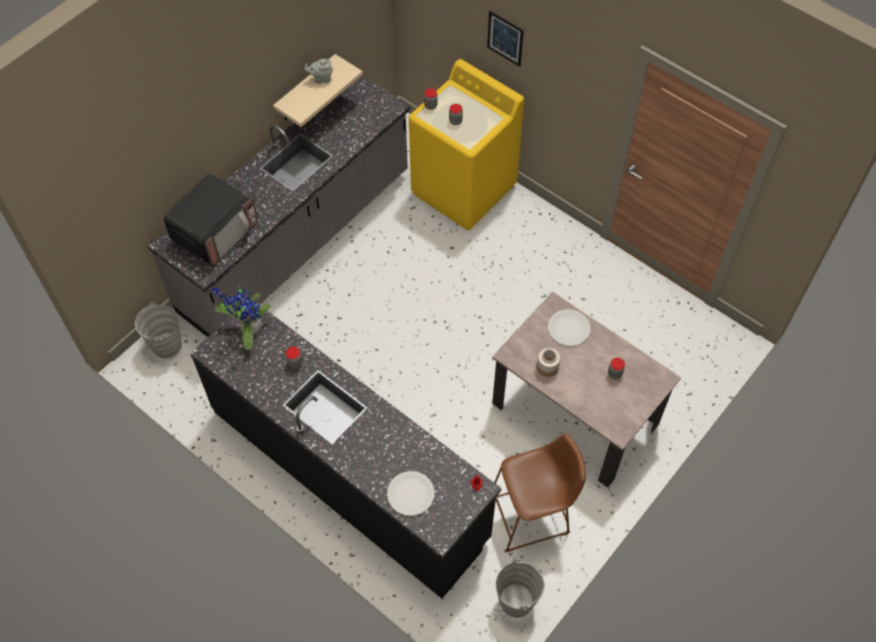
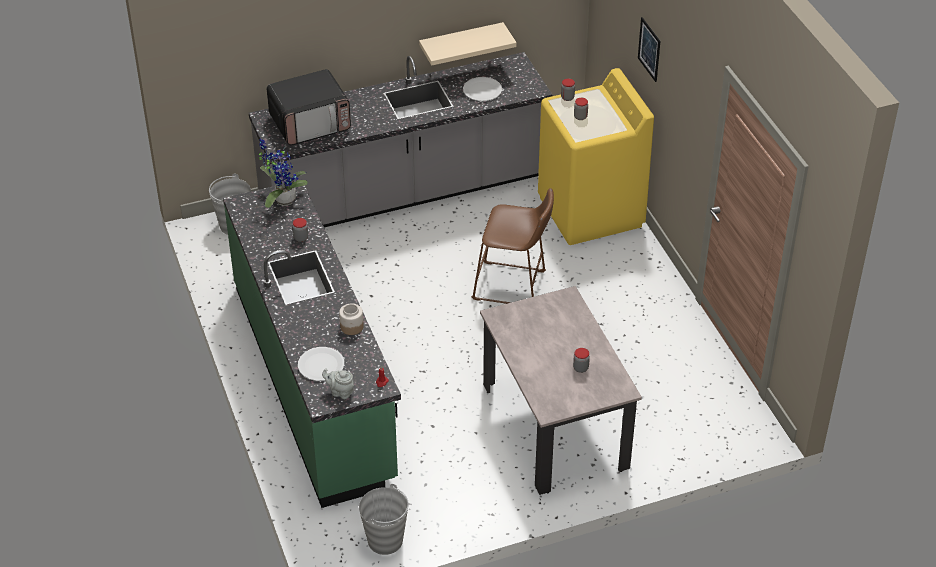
camera: 30 degrees right, 15 degrees down
black counter [190,298,501,598] -> green counter [223,185,401,508]
grey teapot [304,59,333,84] -> grey teapot moved to [322,368,354,399]
brown stool [494,433,586,552] -> brown stool moved to [472,188,554,304]
jar [537,348,560,377] -> jar moved to [339,304,364,335]
white plate [548,309,590,346] -> white plate moved to [463,77,502,101]

